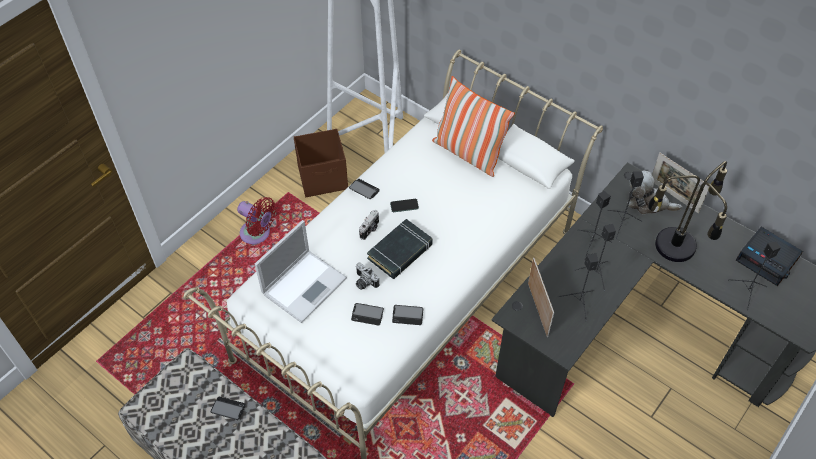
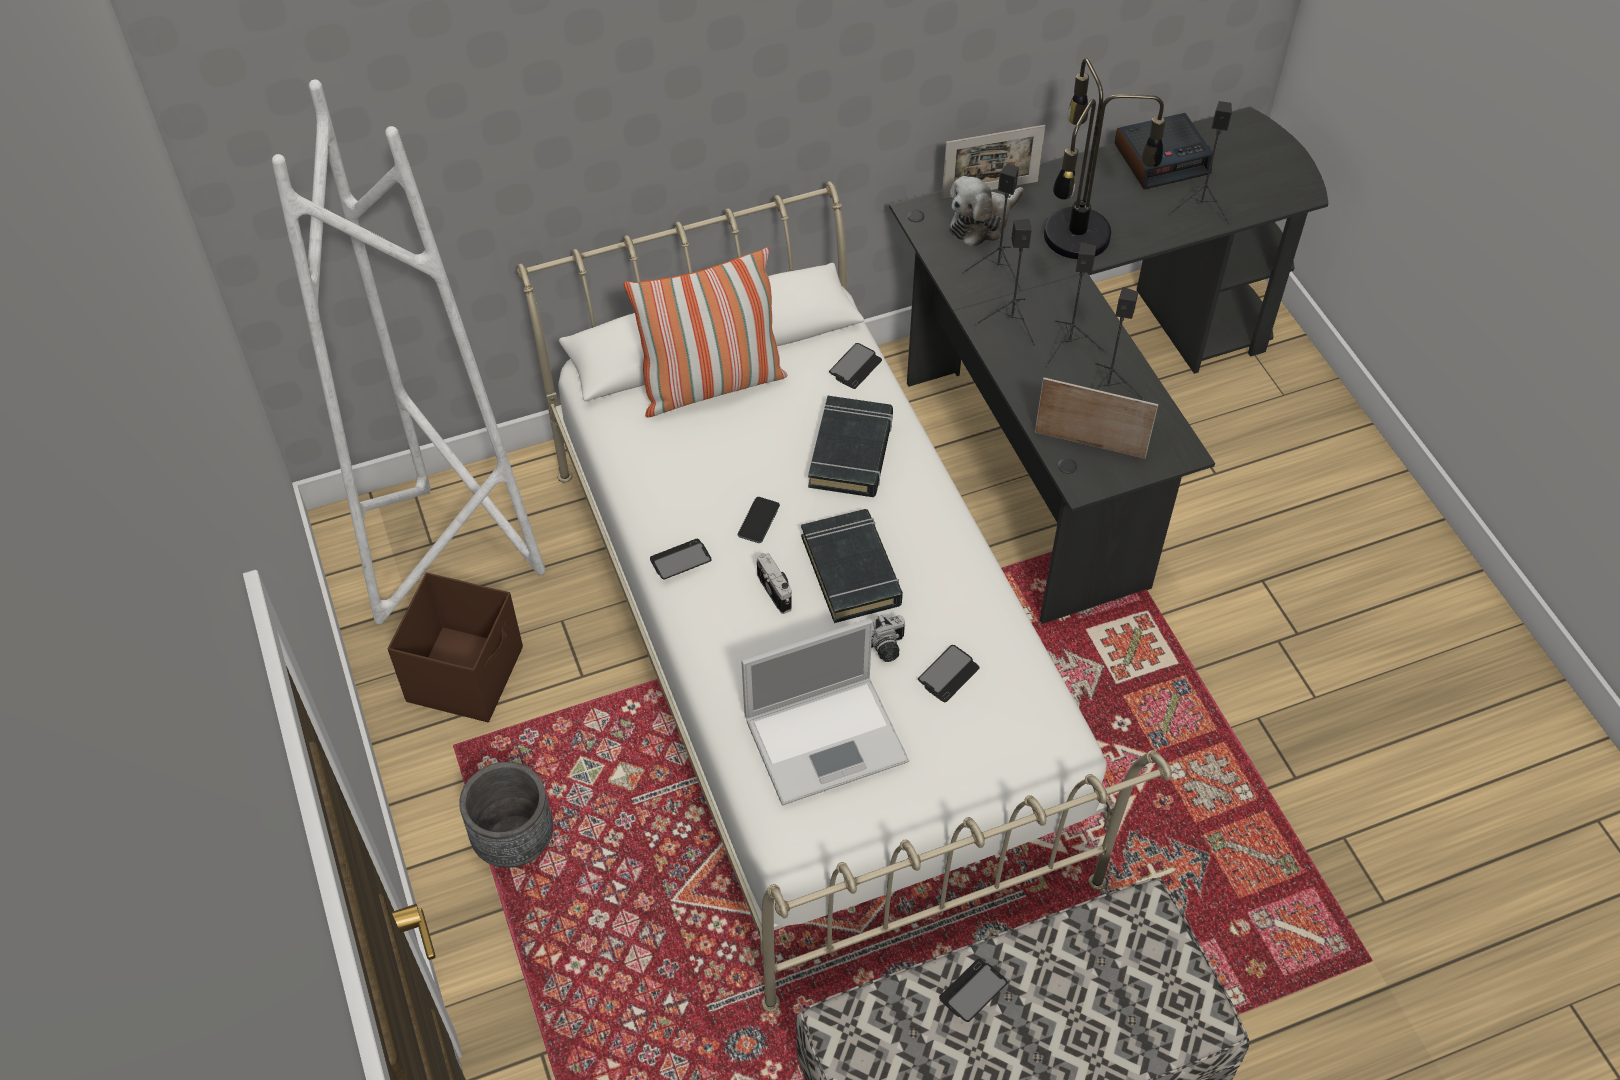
camera: 60 degrees left, 0 degrees up
red fan [237,197,276,244] -> grey planter [459,762,553,868]
laptop [255,220,347,323] -> laptop turned 90 degrees clockwise [741,618,909,805]
phone [392,305,423,325] -> phone moved to [829,343,882,389]
none -> black book [808,396,893,497]

